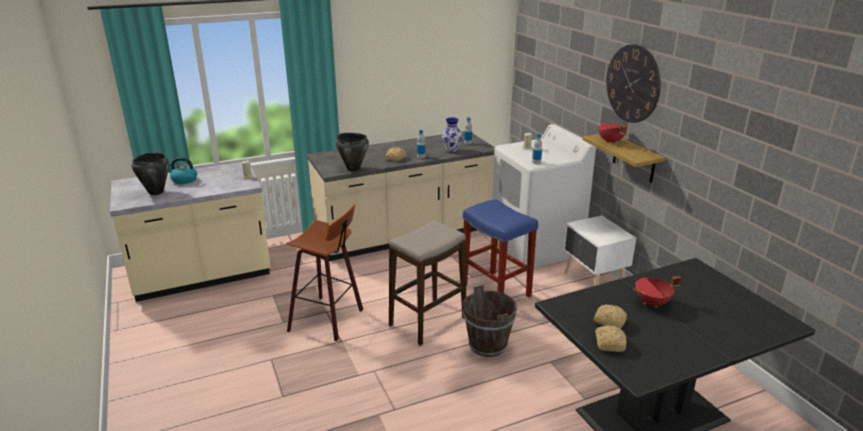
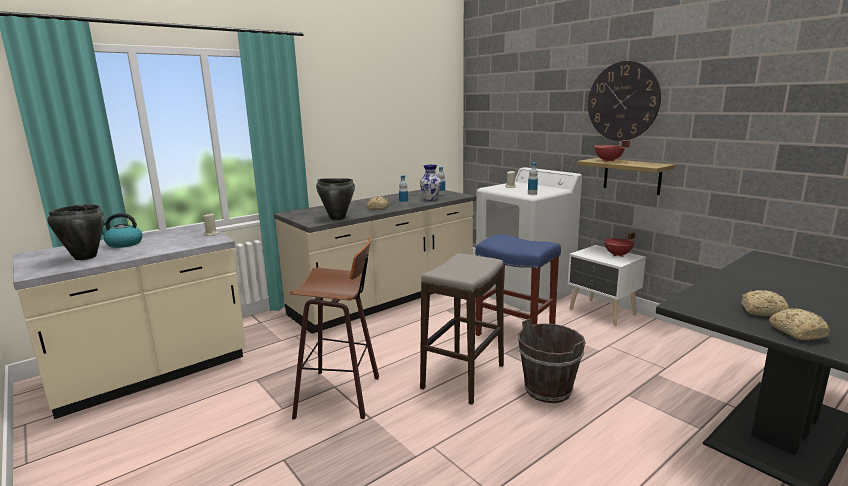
camera: 15 degrees left, 10 degrees down
red cooking pot [633,276,682,308] -> red cooking pot moved to [604,232,635,257]

